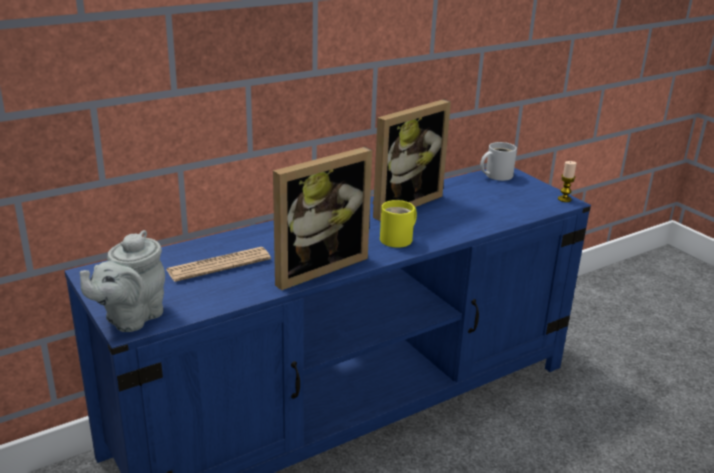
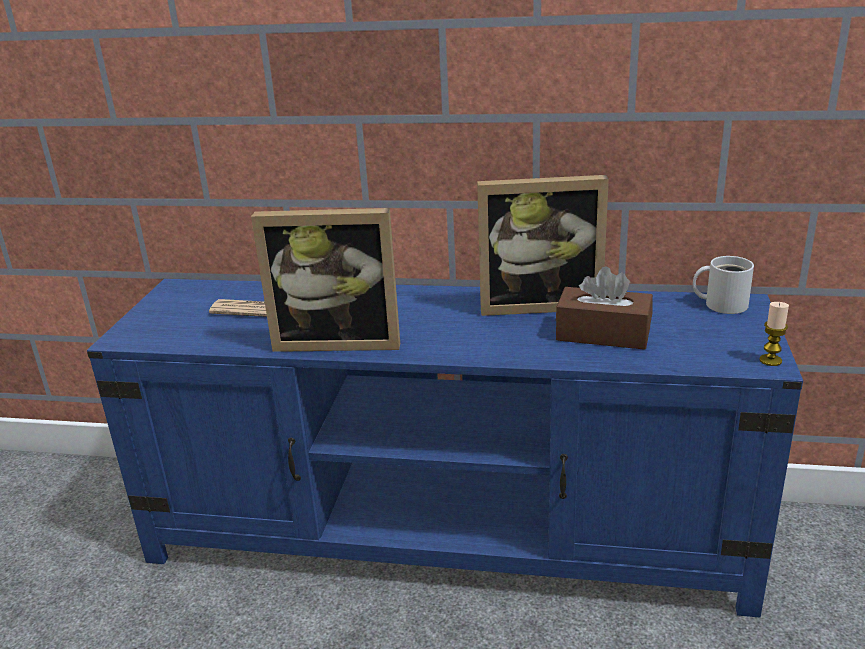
camera: 45 degrees right, 0 degrees up
grey teapot [79,230,165,332] -> none
yellow mug [380,200,417,248] -> none
none -> brown tissue box [556,266,653,350]

